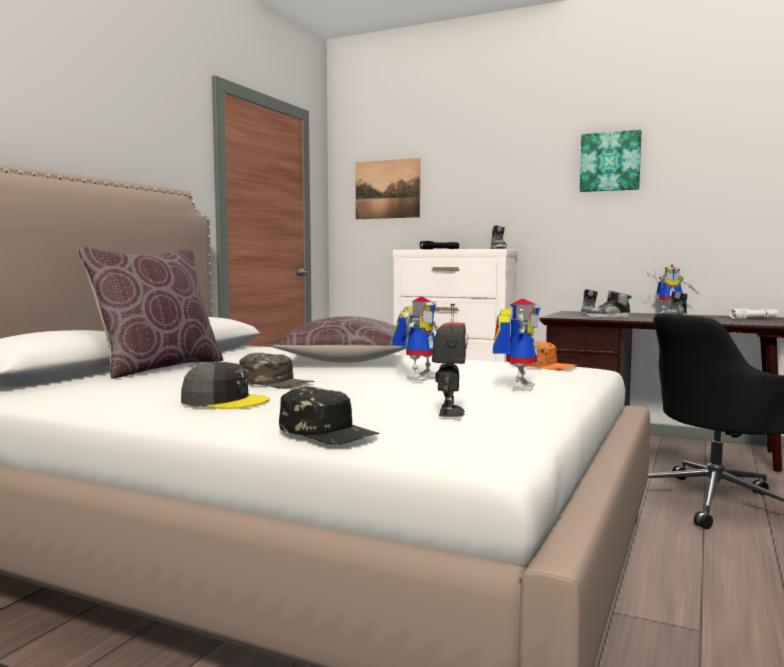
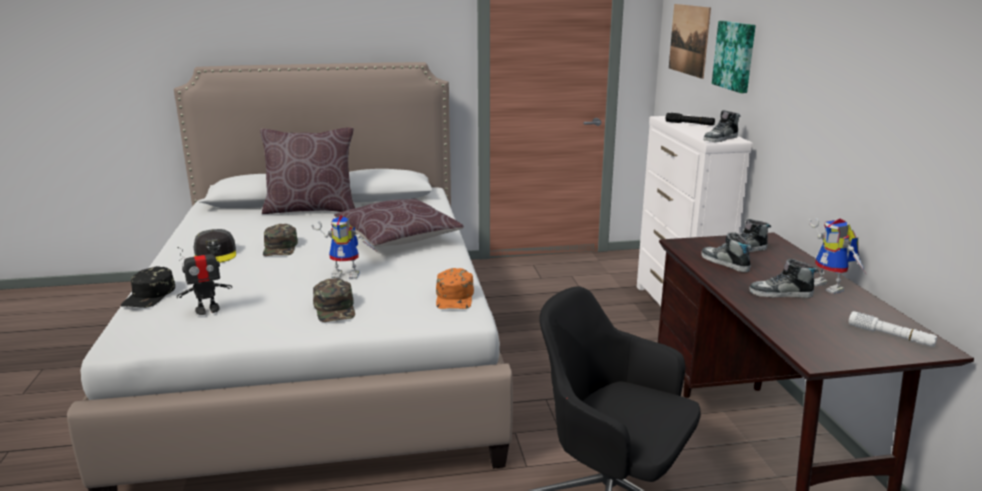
camera: 55 degrees right, 15 degrees up
toy robot [493,299,541,391] -> green cap [313,278,355,322]
picture [580,130,642,192] -> picture moved to [712,21,756,93]

